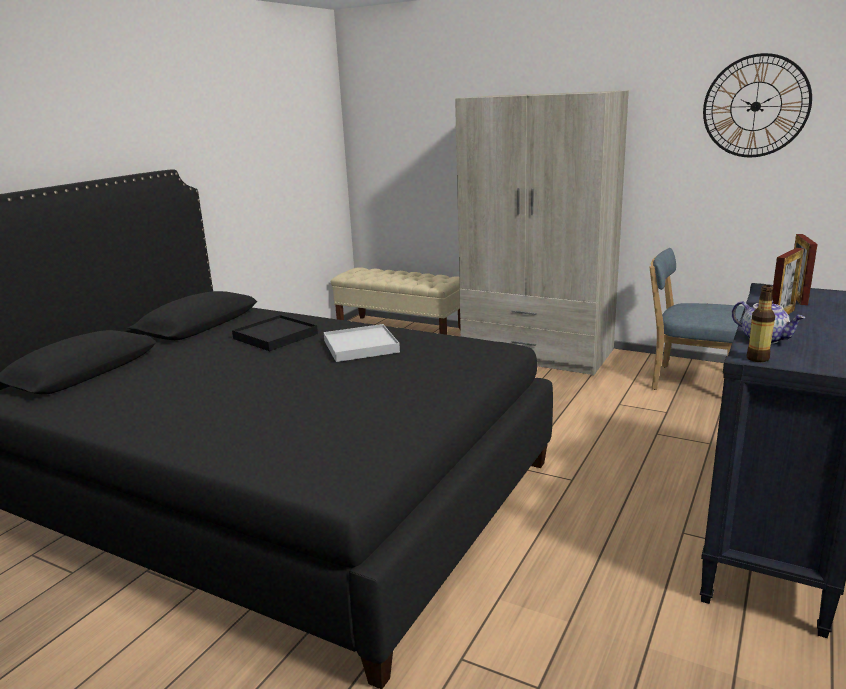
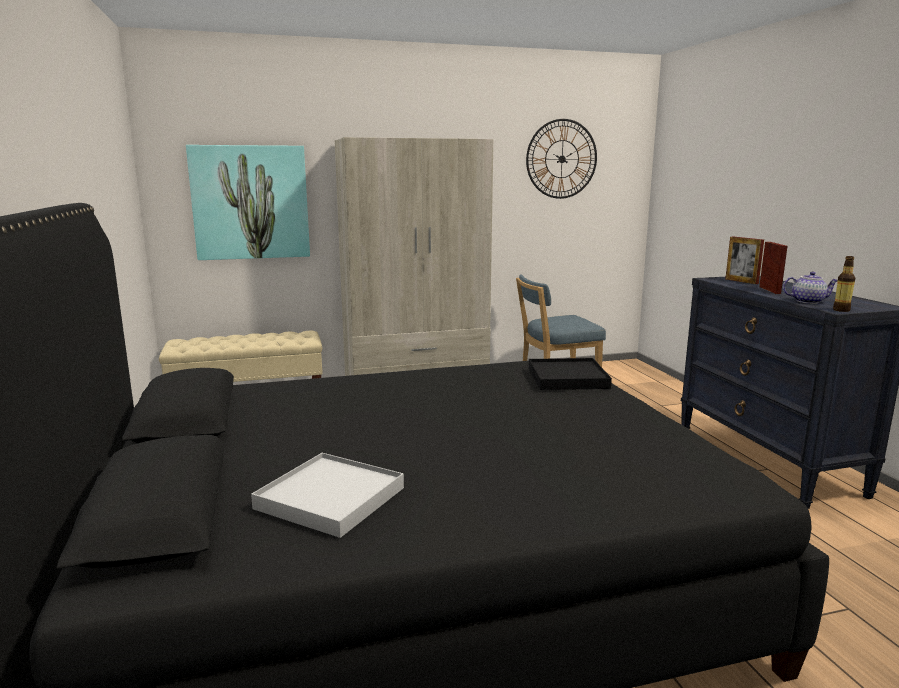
camera: 45 degrees left, 5 degrees down
black tray [232,315,318,351] -> black tray moved to [529,358,612,390]
white tray [324,324,400,362] -> white tray moved to [251,453,404,538]
none -> picture [186,145,310,260]

